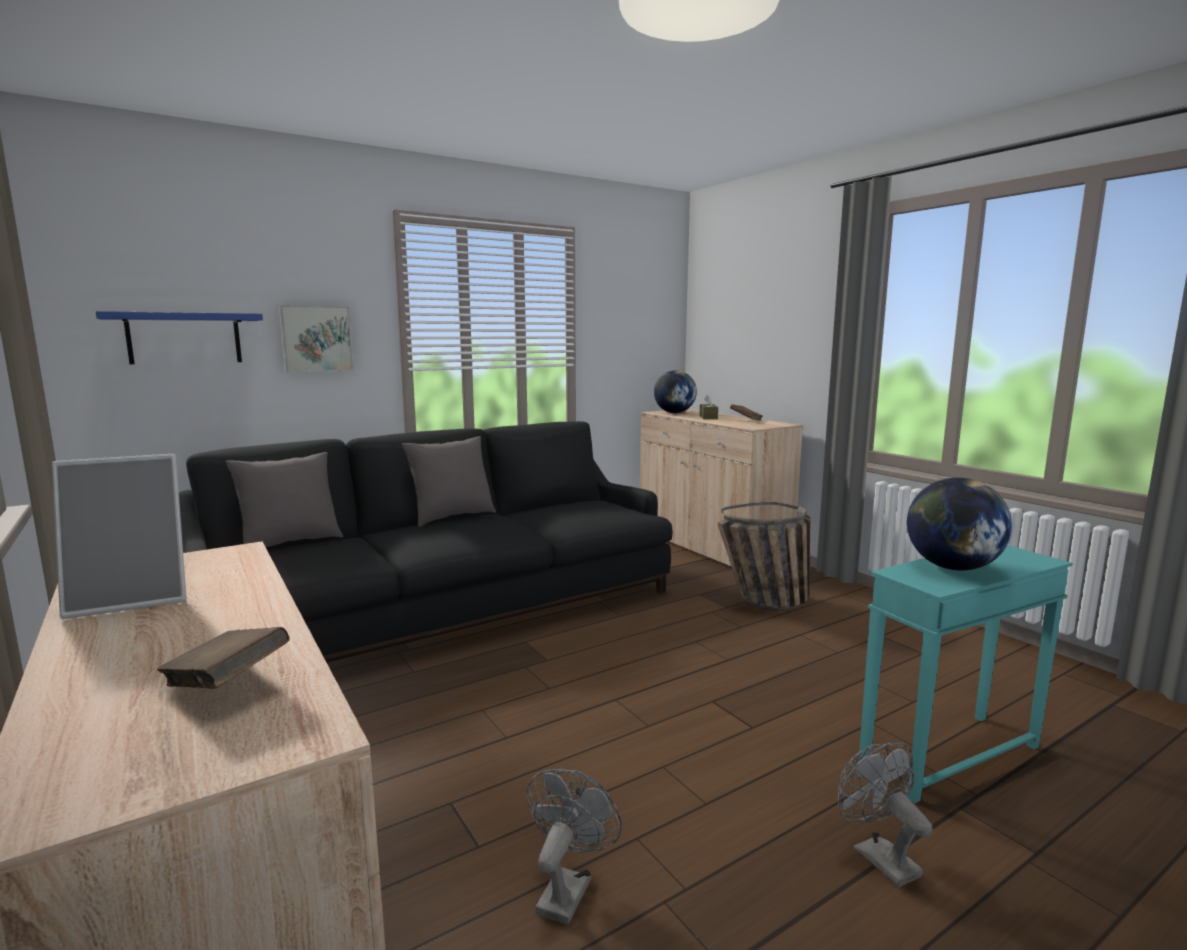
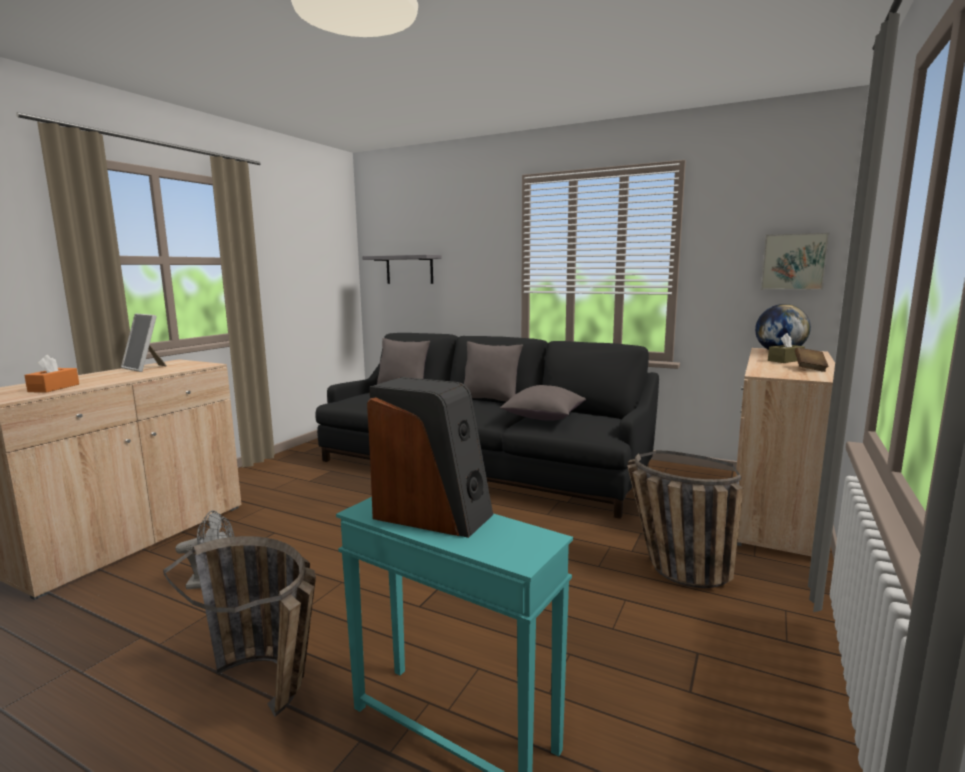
camera: 60 degrees right, 0 degrees up
blue shelf [96,311,263,364] -> grey shelf [362,255,442,284]
brown book [157,627,290,689] -> orange tissue box [24,355,79,393]
picture [278,305,354,373] -> picture moved to [761,232,830,290]
grey fan [838,742,932,887] -> basket [163,536,316,717]
globe [907,478,1012,571] -> speaker [367,377,493,538]
none -> grey pillow [500,385,586,421]

